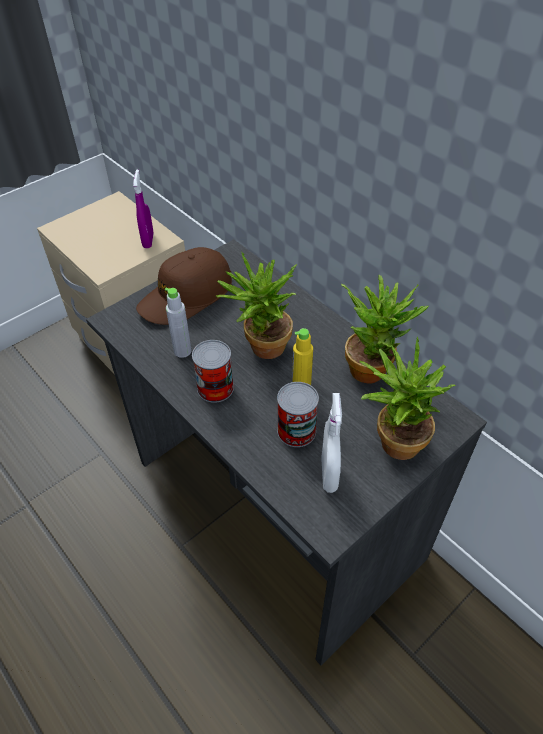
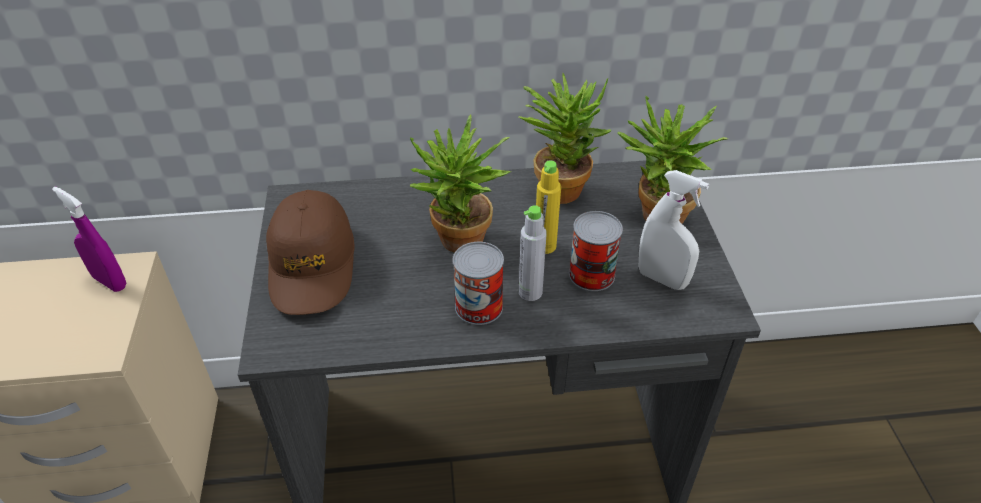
camera: 55 degrees left, 5 degrees down
grey bottle [165,288,191,358] -> grey bottle moved to [519,205,547,301]

